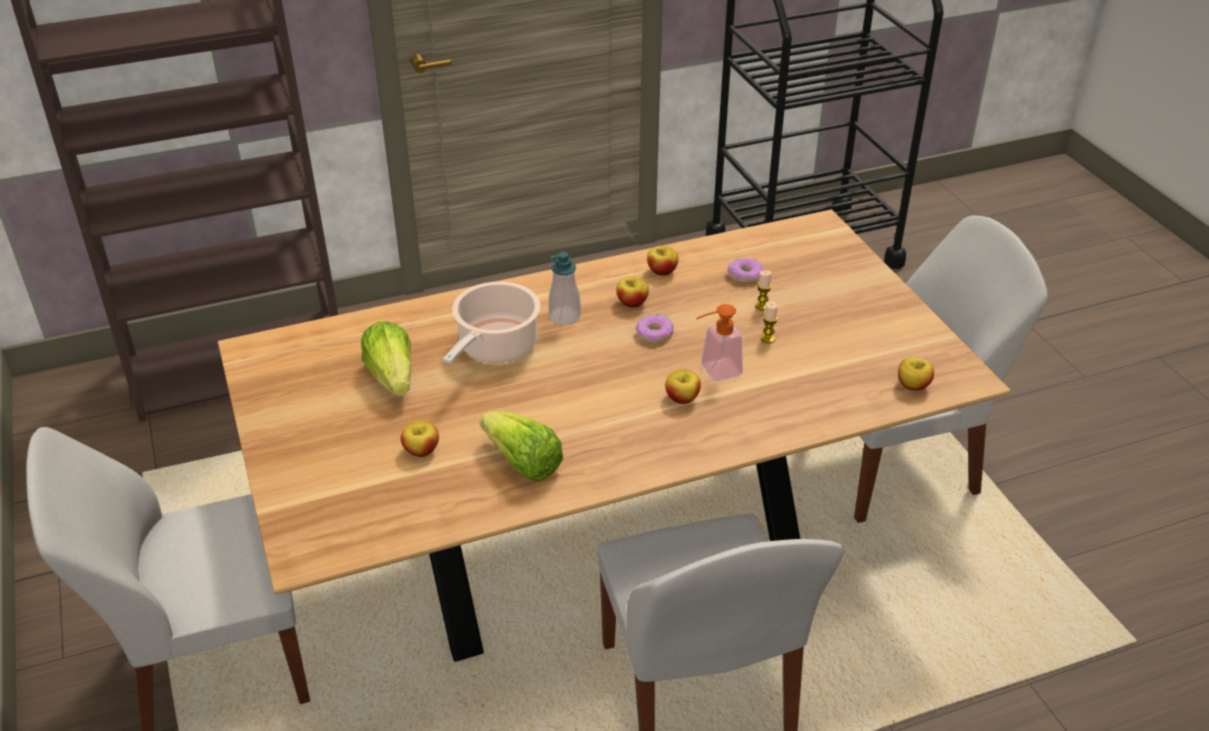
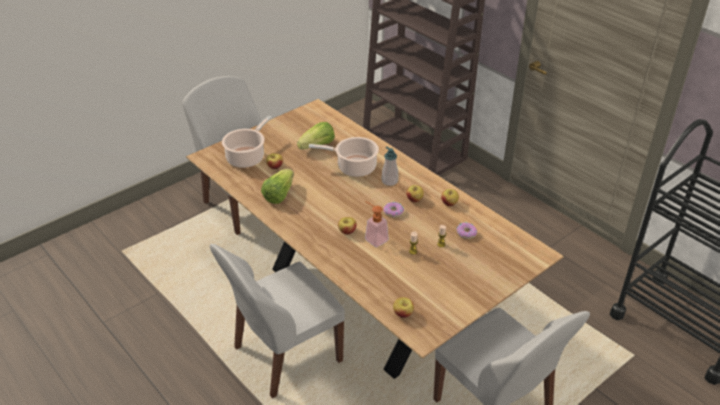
camera: 70 degrees right, 0 degrees up
none -> cooking pot [222,116,272,168]

